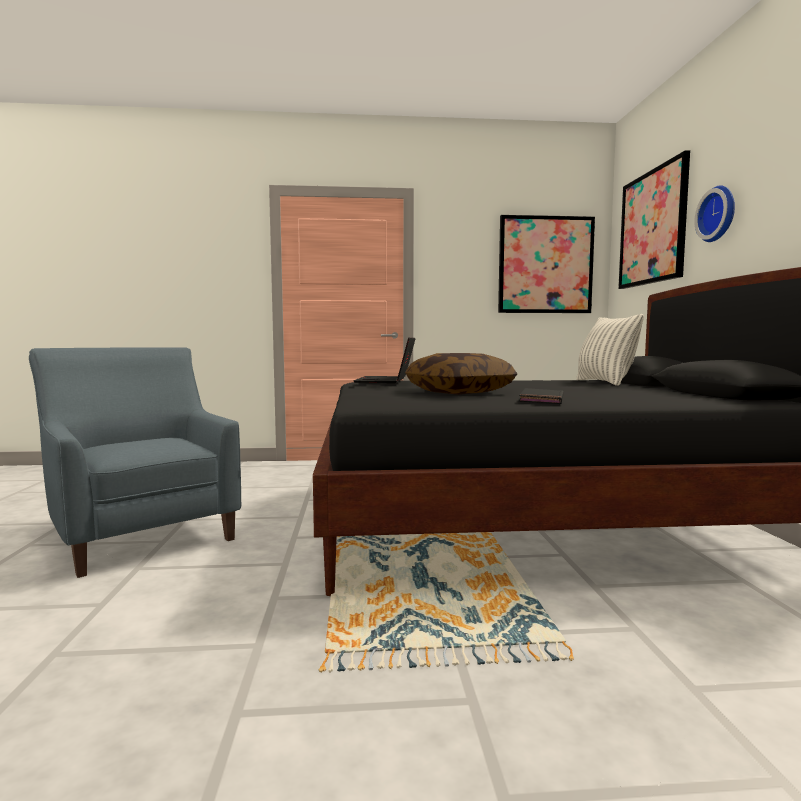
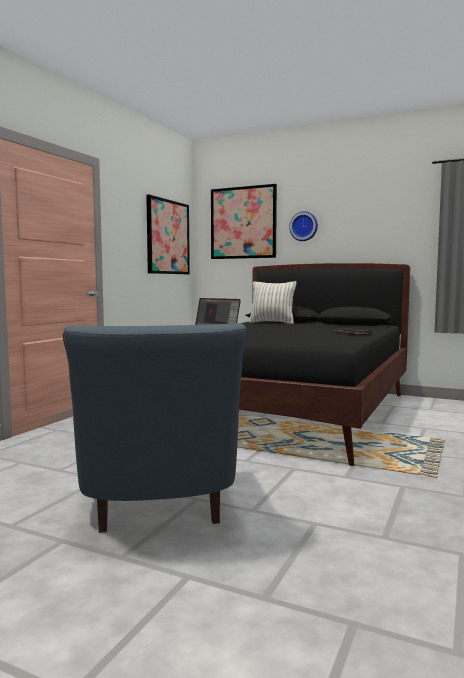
camera: 60 degrees left, 0 degrees up
blue armchair [29,347,241,578] -> blue armchair turned 90 degrees counterclockwise [63,324,247,533]
pillow [405,353,517,395] -> none

